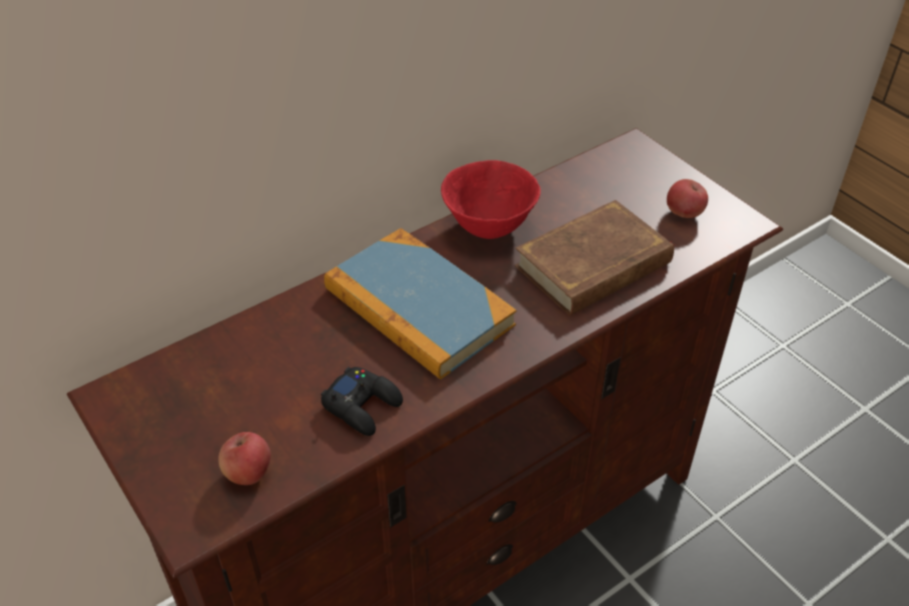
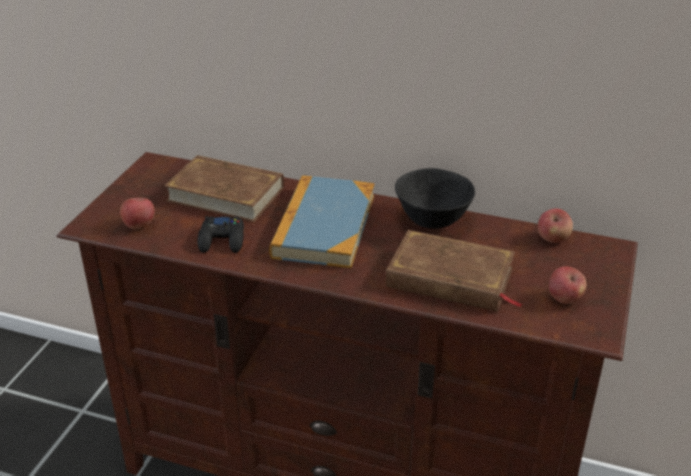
camera: 55 degrees right, 10 degrees down
red bowl [441,160,541,239] -> black bowl [395,168,475,229]
none -> brown book [164,155,284,222]
none -> apple [538,208,573,243]

